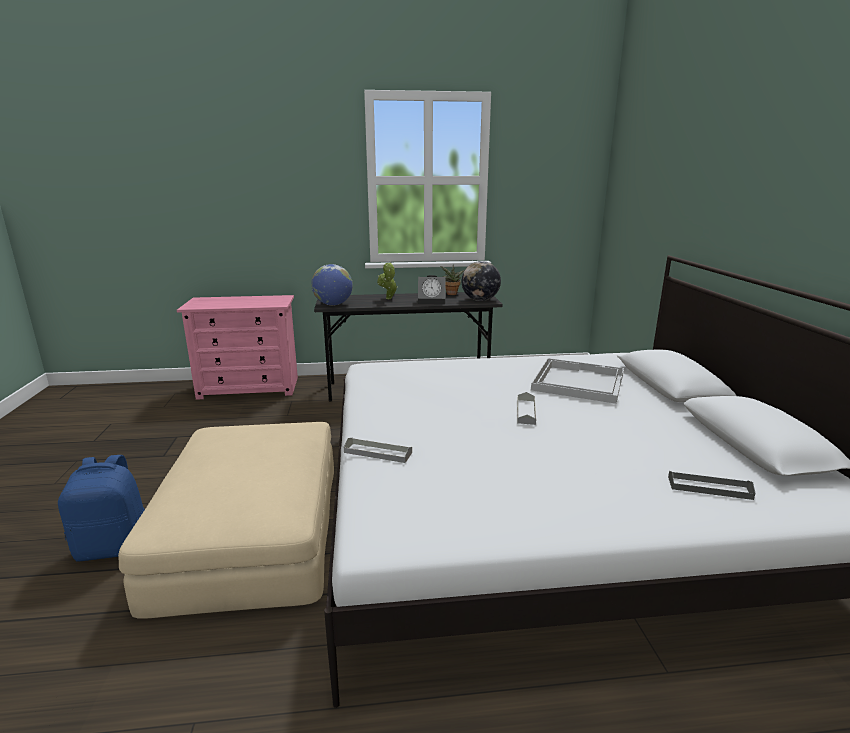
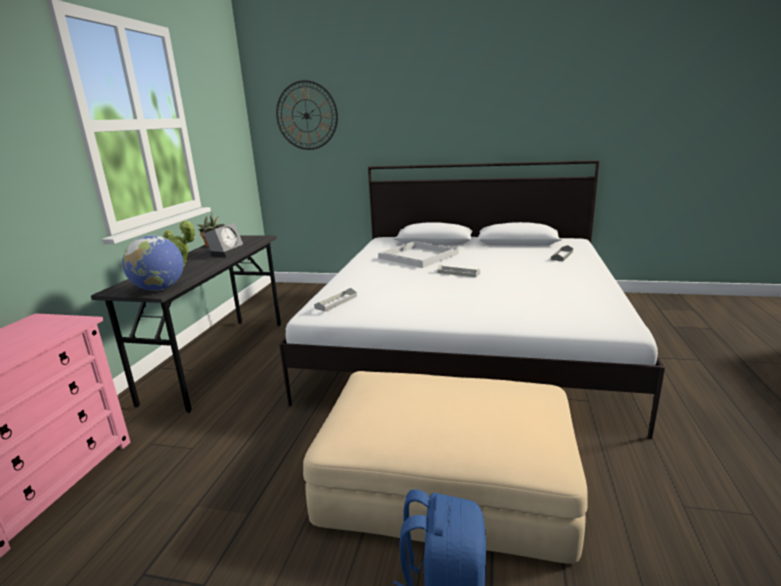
camera: 70 degrees left, 0 degrees up
grey tray [344,438,412,463] -> grey tray moved to [314,288,357,312]
globe [462,261,501,301] -> none
none -> wall clock [276,80,338,150]

